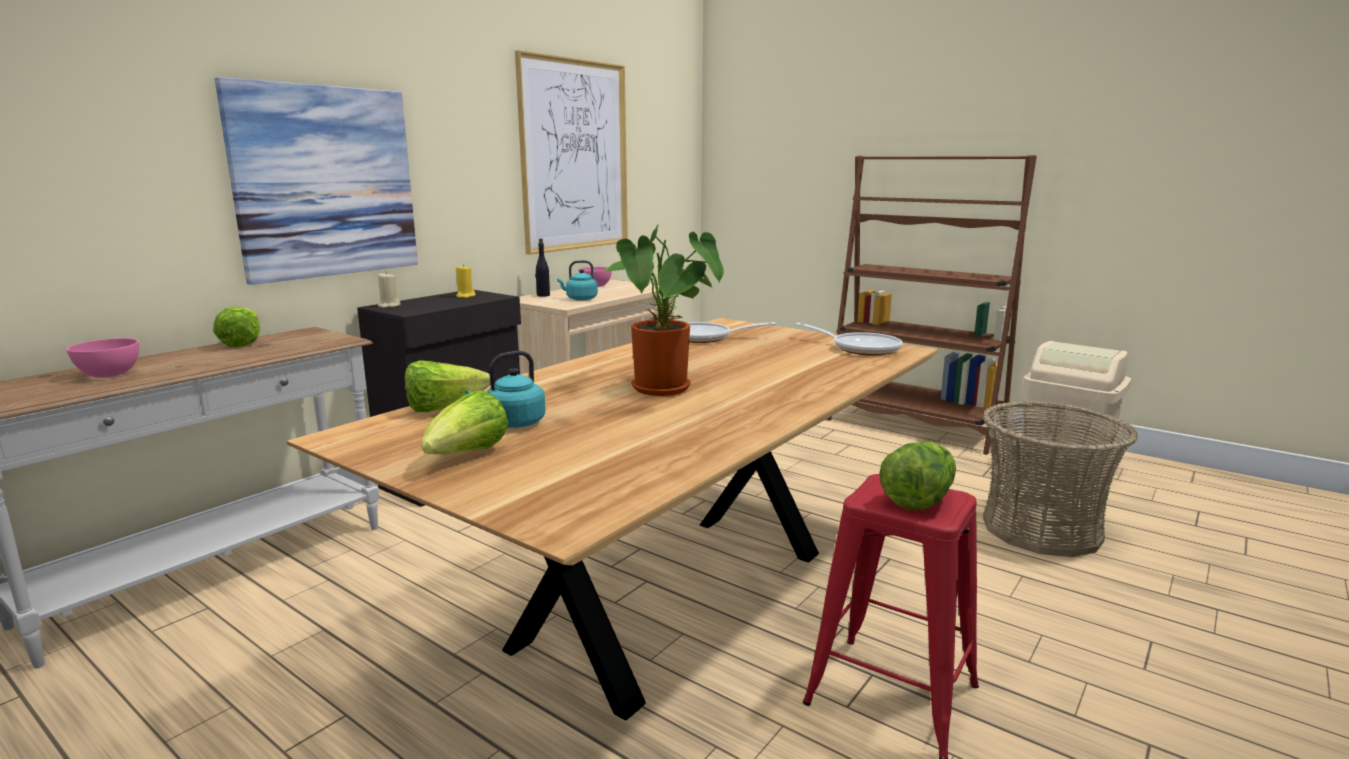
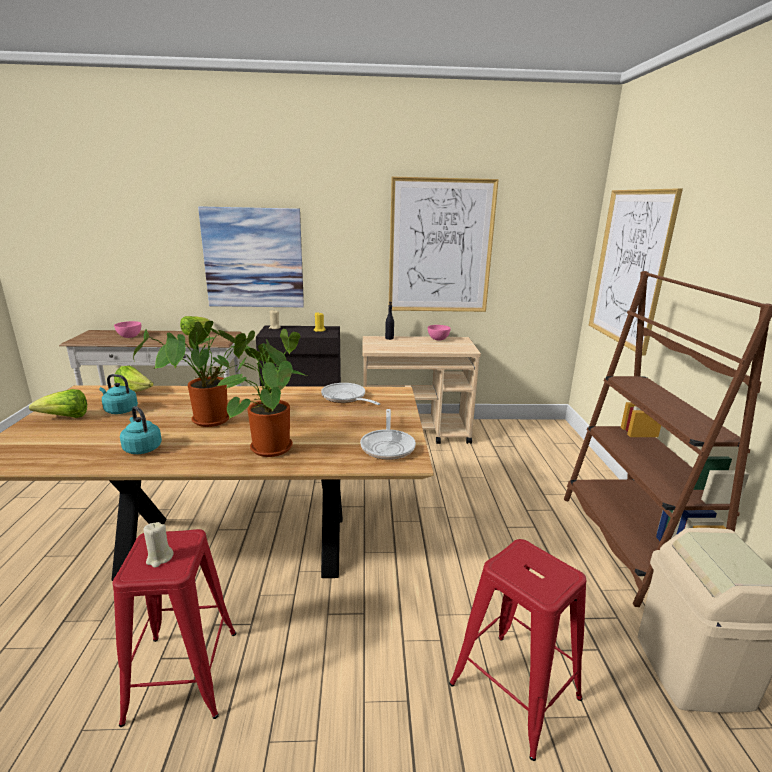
camera: 50 degrees right, 5 degrees up
turquoise kettle [557,260,598,301] -> turquoise kettle moved to [120,406,162,454]
lettuce [879,442,956,510] -> beige candle [143,522,174,568]
basket [982,401,1138,557] -> red stool [449,539,586,761]
none -> potted plant [217,329,307,457]
none -> picture [589,188,683,356]

